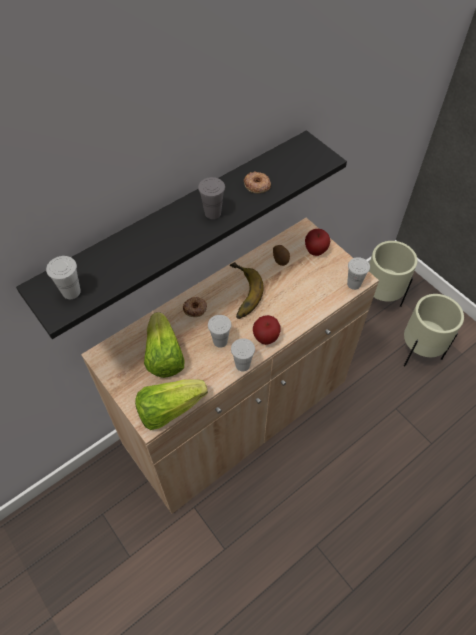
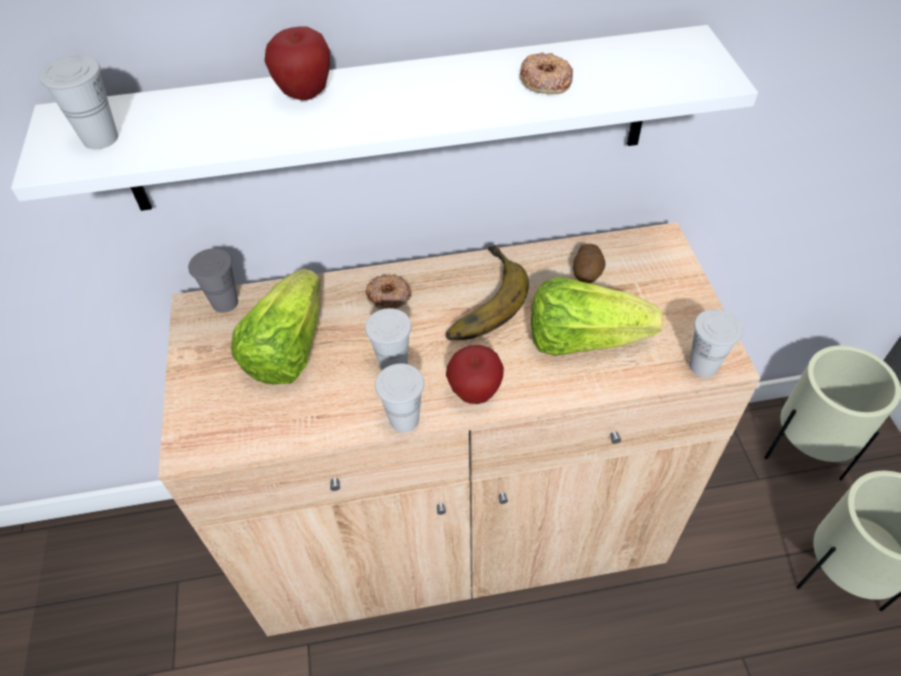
camera: 30 degrees right, 5 degrees down
black shelf [16,130,347,339] -> white shelf [11,25,758,211]
lettuce [135,379,208,430] -> lettuce moved to [531,277,663,356]
grey cup [198,177,225,219] -> grey cup moved to [188,248,238,313]
apple [305,229,330,256] -> apple moved to [265,26,330,100]

